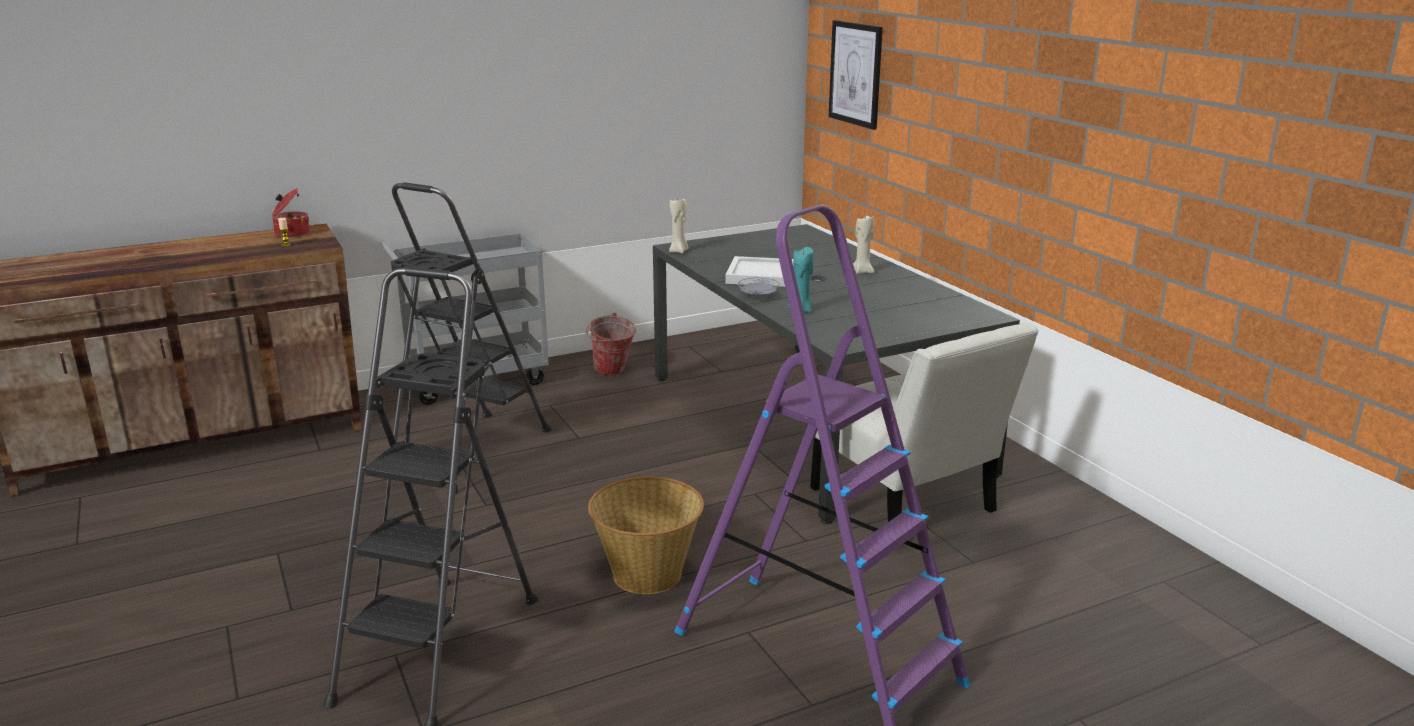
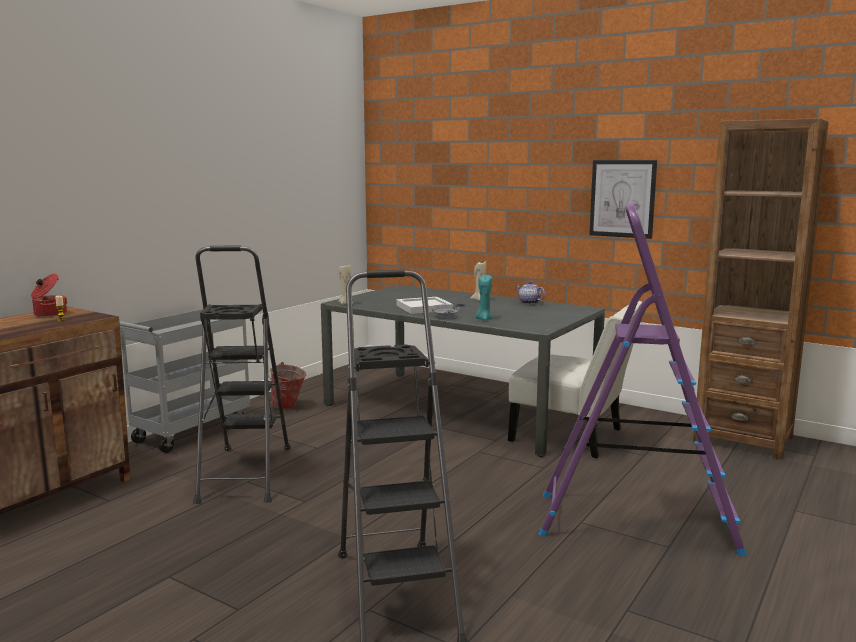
camera: 30 degrees left, 10 degrees down
basket [588,477,704,594] -> none
picture [829,20,883,130] -> picture moved to [589,160,657,239]
none -> teapot [516,281,545,304]
none -> brown bookcase [693,118,829,460]

